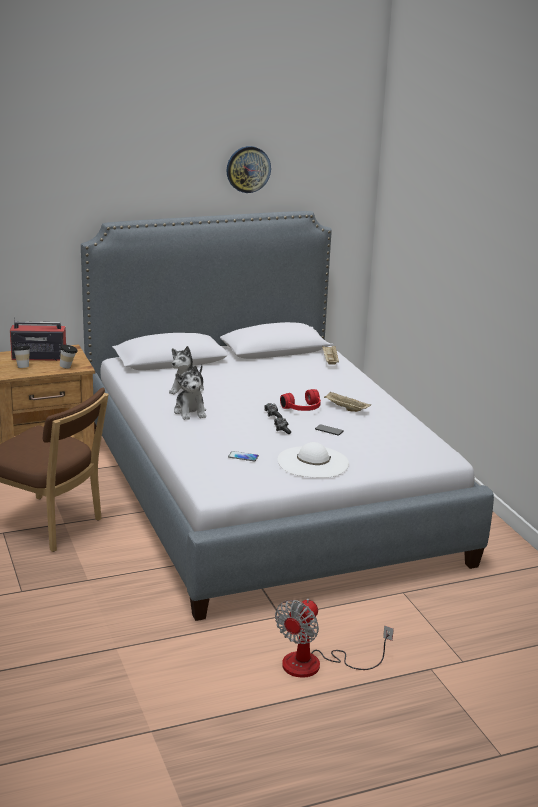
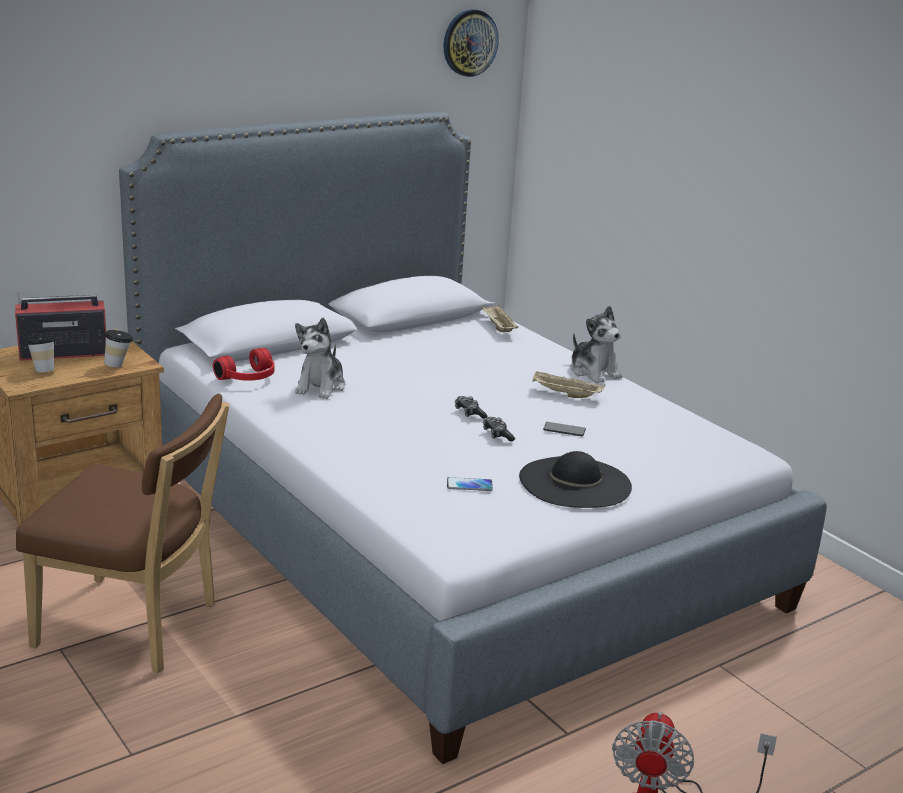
camera: 15 degrees left, 0 degrees up
plush toy [174,365,206,420] -> plush toy moved to [571,306,622,383]
wall clock [227,146,271,193] -> wall clock moved to [443,9,499,77]
white hat [278,442,349,478] -> black hat [519,451,632,508]
red headphones [280,389,321,411] -> red headphones moved to [213,348,275,381]

